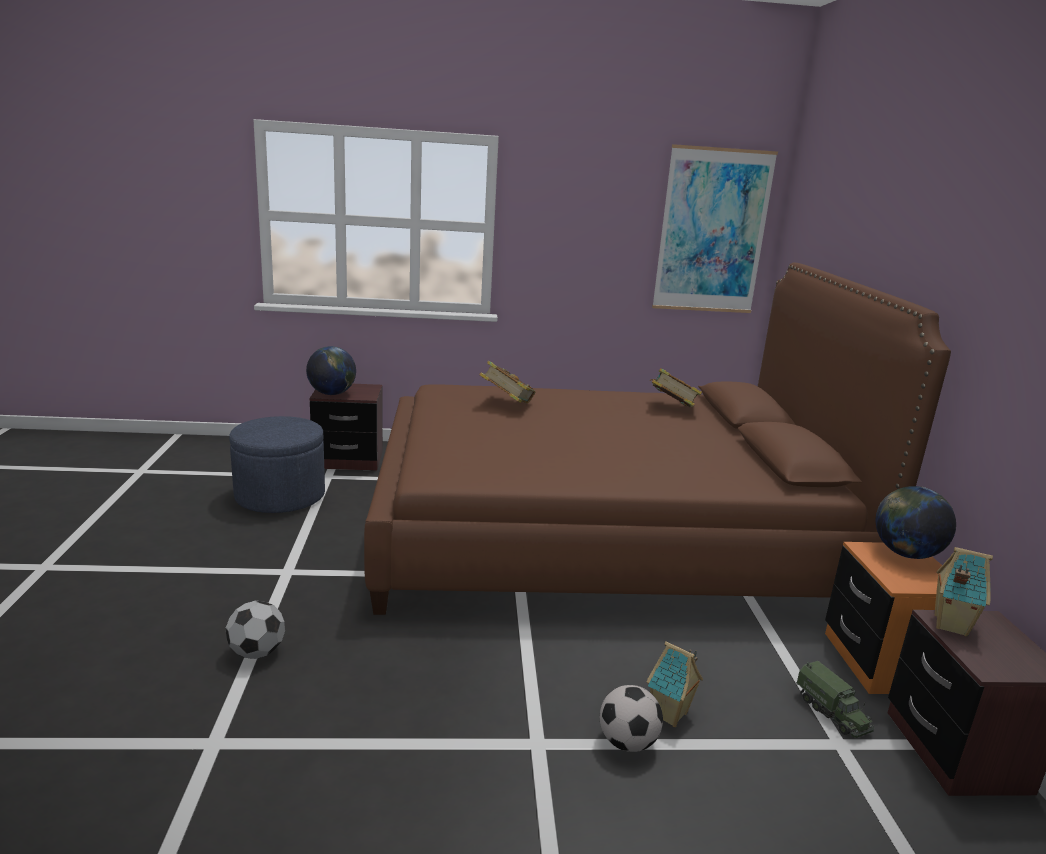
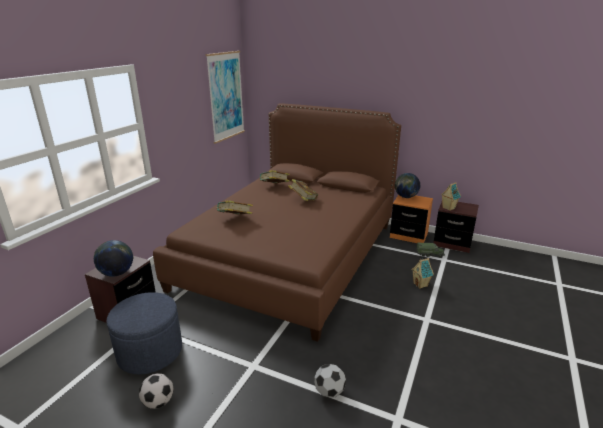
camera: 60 degrees left, 5 degrees up
football [600,685,663,752] -> football moved to [139,373,173,409]
none -> book [288,179,318,201]

